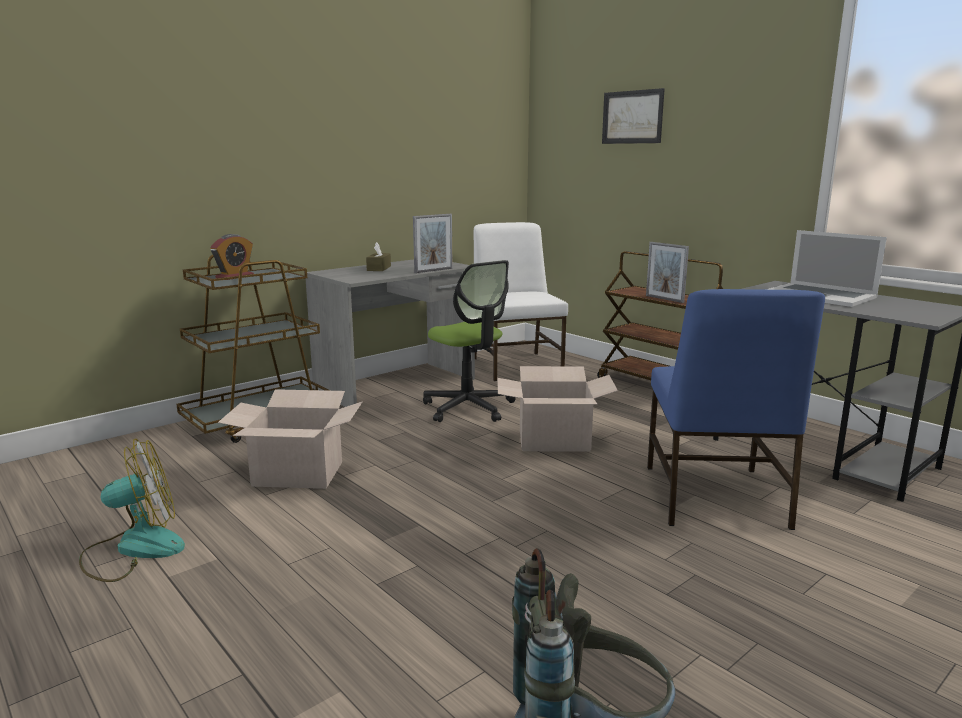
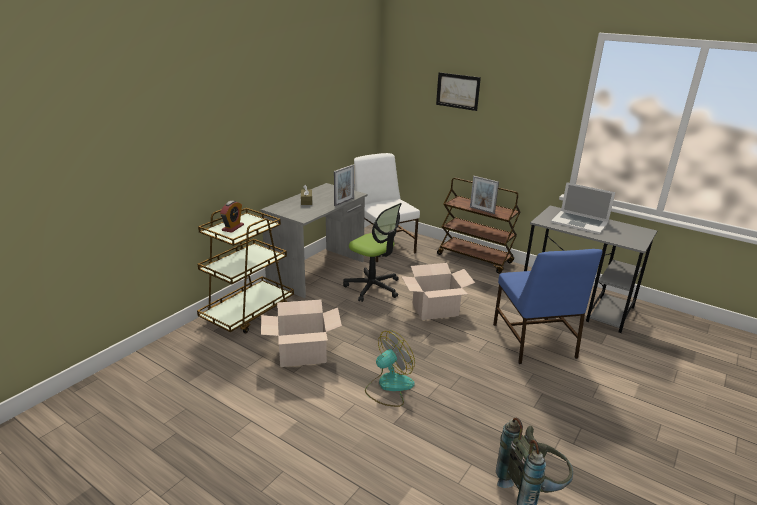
camera: 15 degrees left, 10 degrees up
fan [79,438,185,582] -> fan moved to [365,331,415,407]

